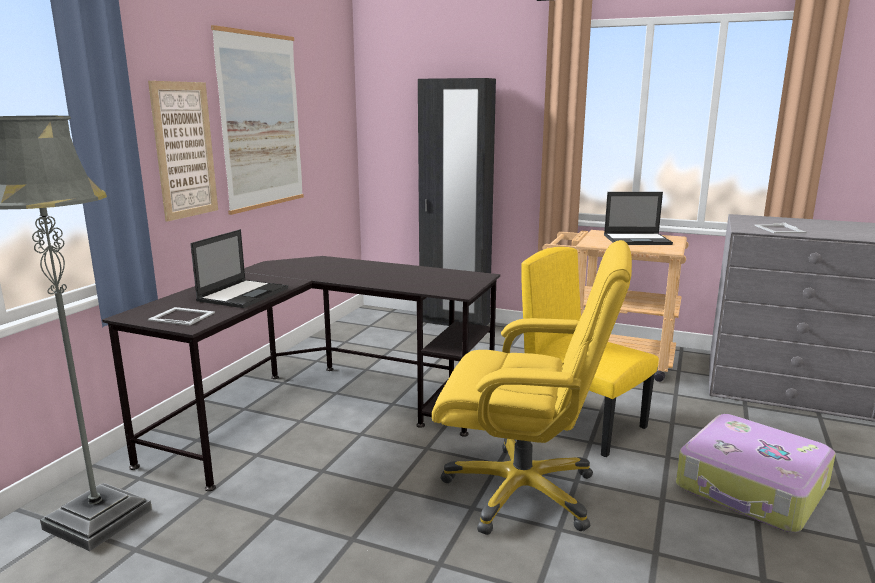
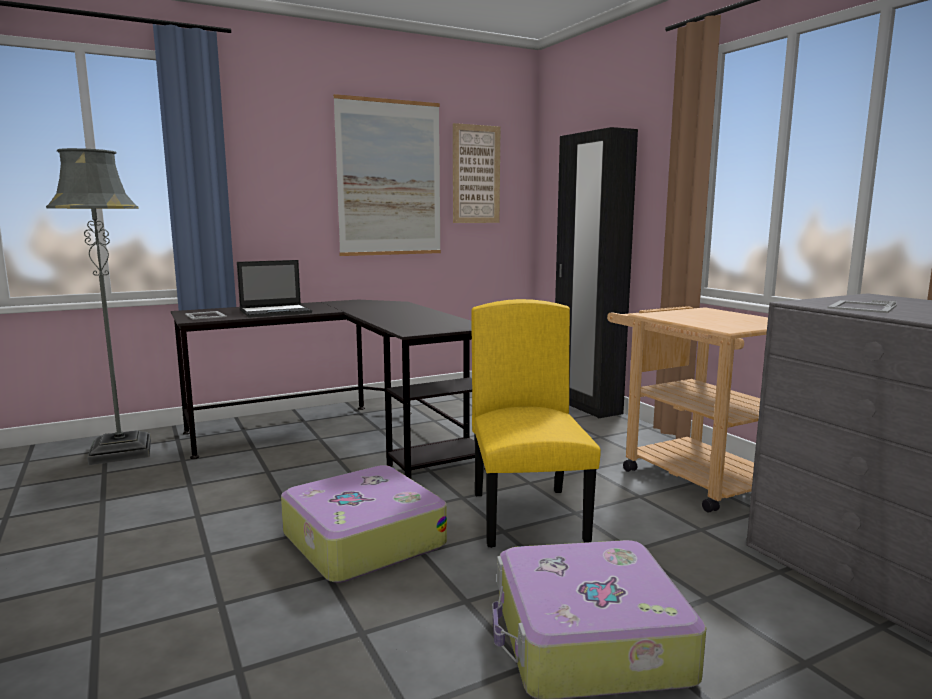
camera: 40 degrees right, 5 degrees down
picture [148,81,218,222] -> picture moved to [453,123,500,223]
yellow office chair [432,240,632,535] -> suitcase [281,465,447,583]
laptop [604,192,673,245] -> none

